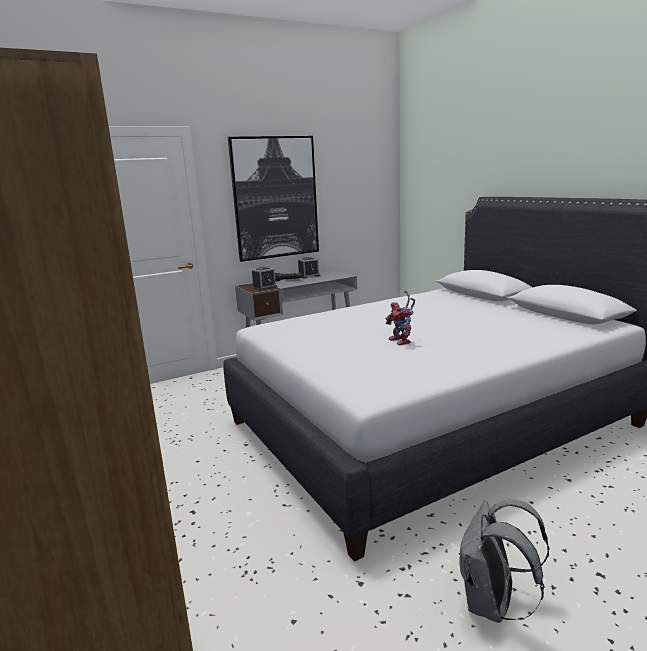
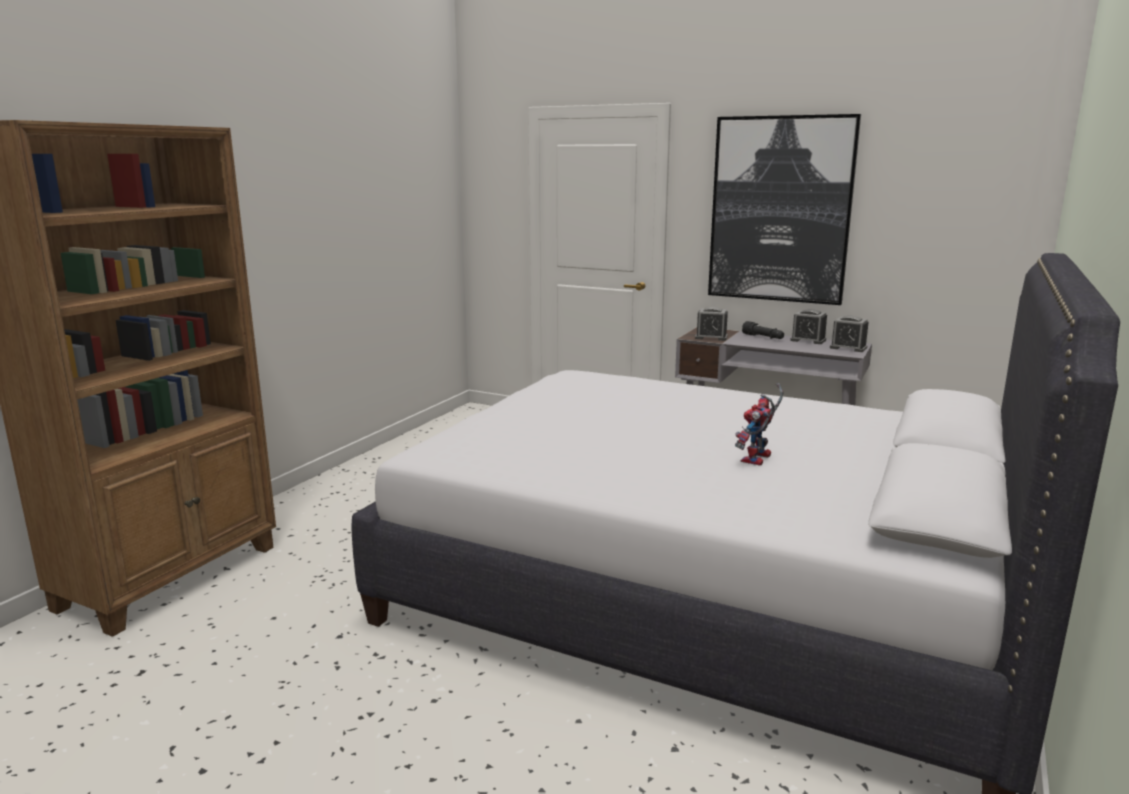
camera: 55 degrees right, 0 degrees up
toy robot [385,291,415,345] -> toy robot moved to [735,383,783,465]
grey backpack [459,500,550,623] -> none
none -> alarm clock [830,316,869,352]

